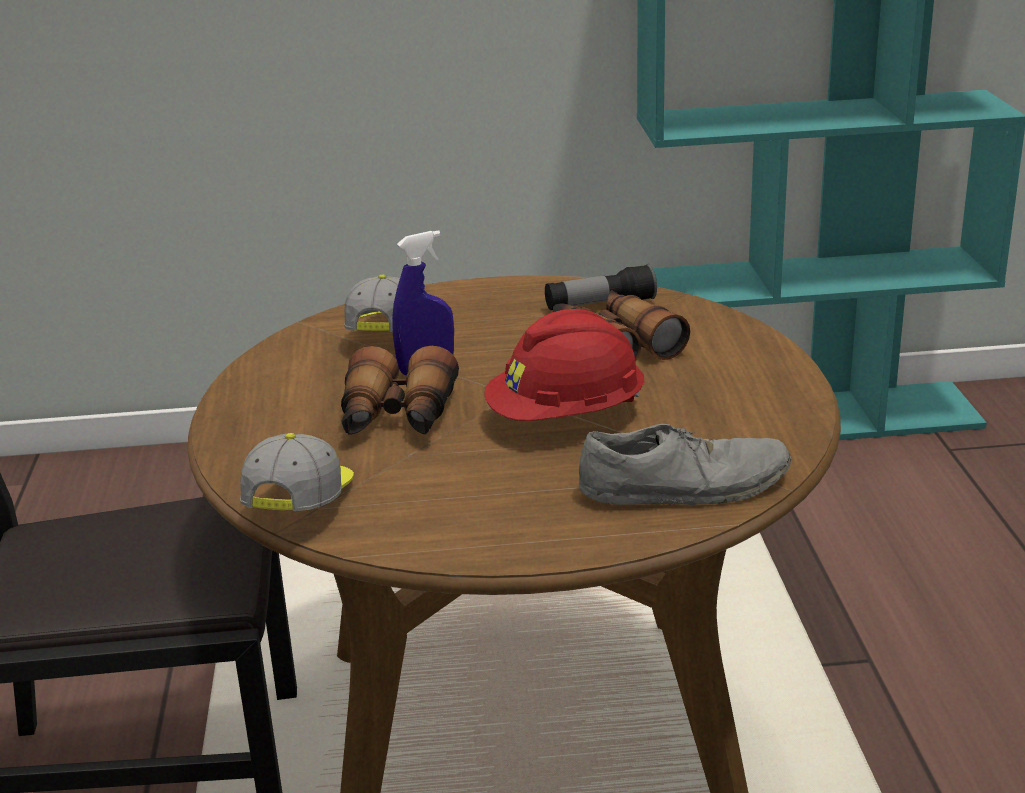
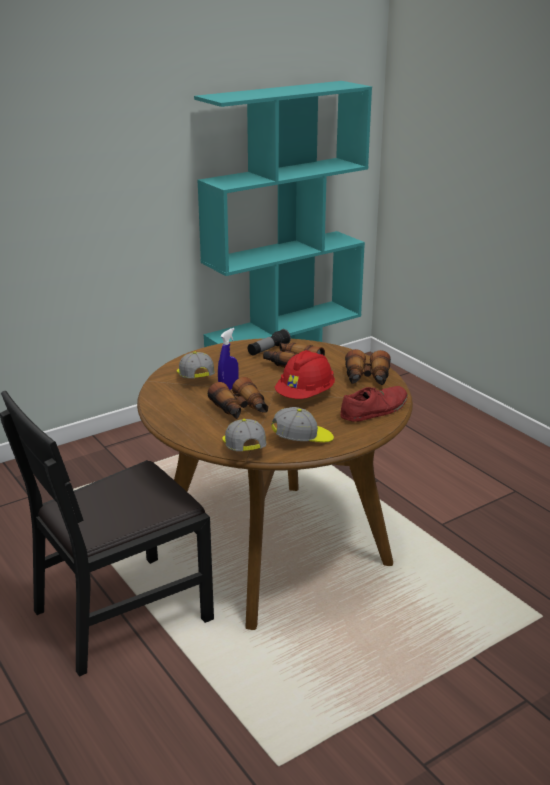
camera: 30 degrees left, 0 degrees up
grey shoe [579,424,791,505] -> red shoe [340,386,408,422]
none -> cap [271,407,334,442]
none -> binoculars [345,349,391,385]

